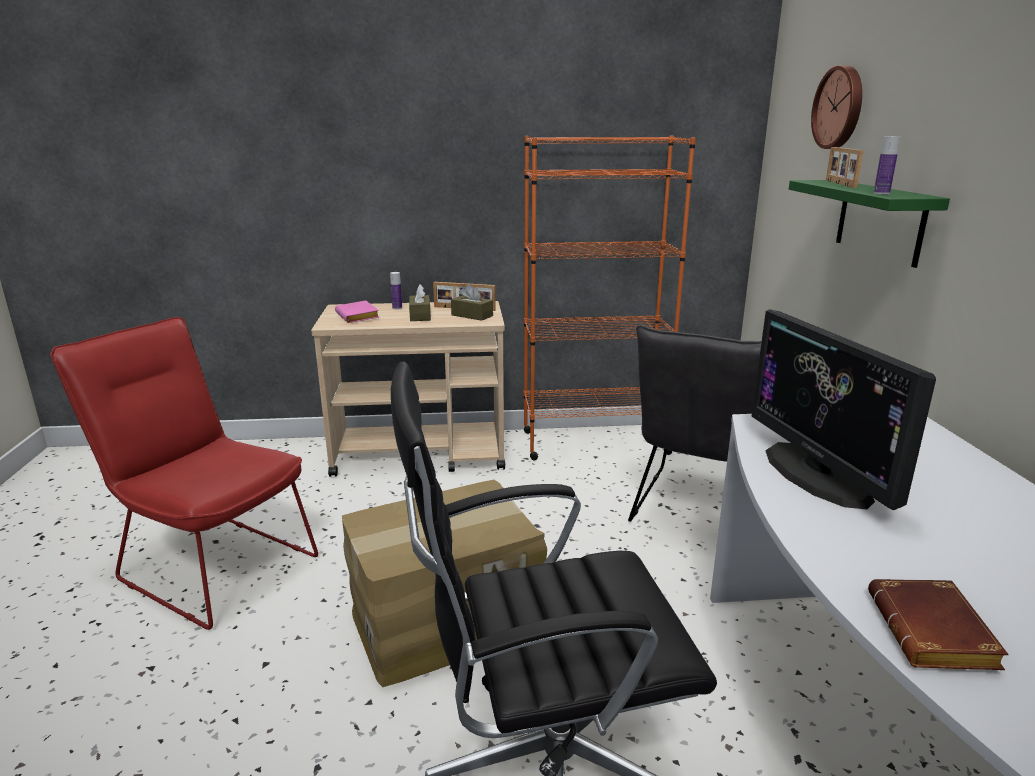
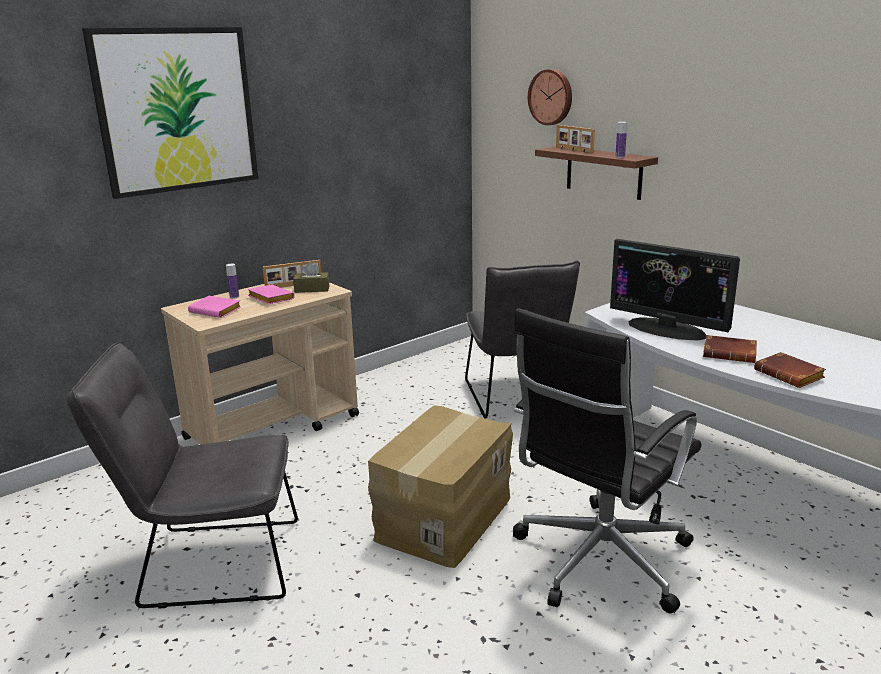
camera: 35 degrees left, 0 degrees up
red chair [50,317,318,630] -> grey chair [66,342,298,609]
brown tissue box [409,284,431,321] -> pink book [248,285,295,304]
orange bookcase [524,136,696,460] -> none
green shelf [789,180,950,268] -> brown shelf [535,146,658,200]
none -> picture [82,27,258,199]
none -> brown book [703,335,757,363]

